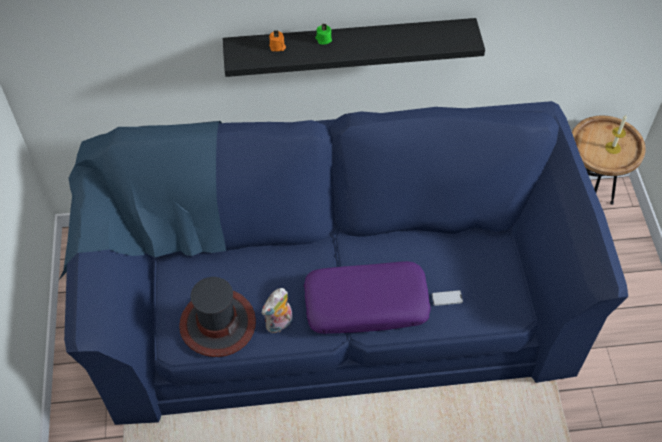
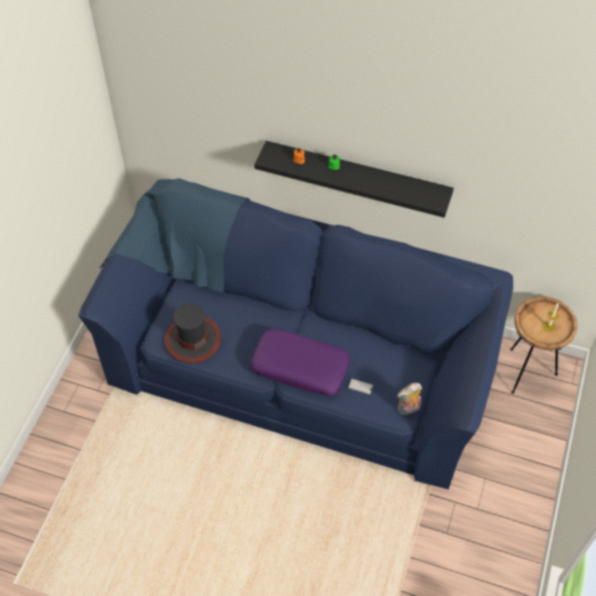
camera: 25 degrees right, 0 degrees up
plush toy [262,288,293,333] -> plush toy moved to [397,383,422,415]

